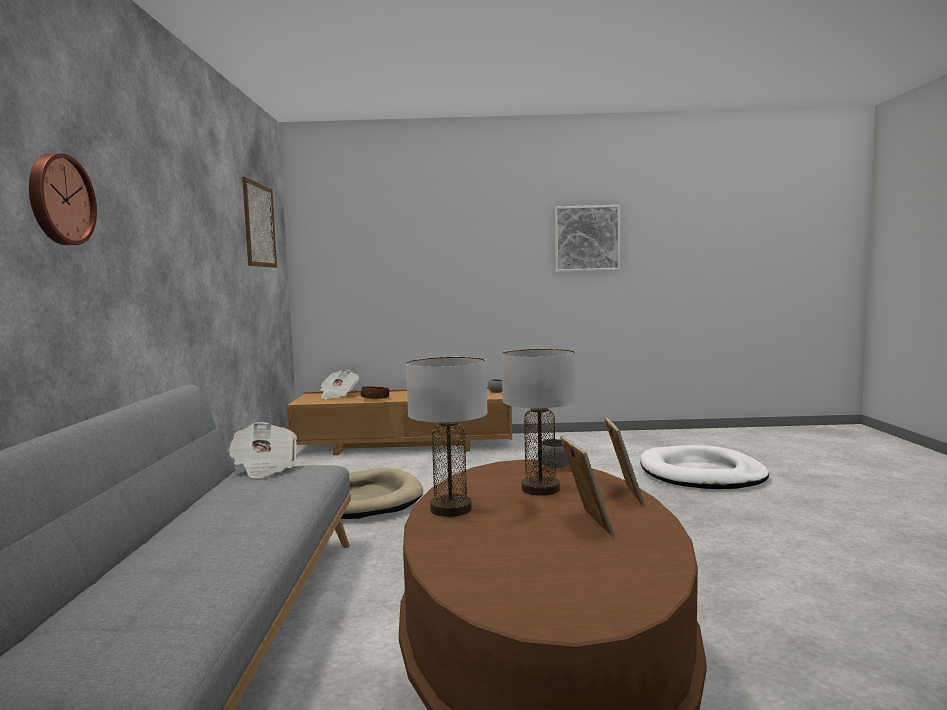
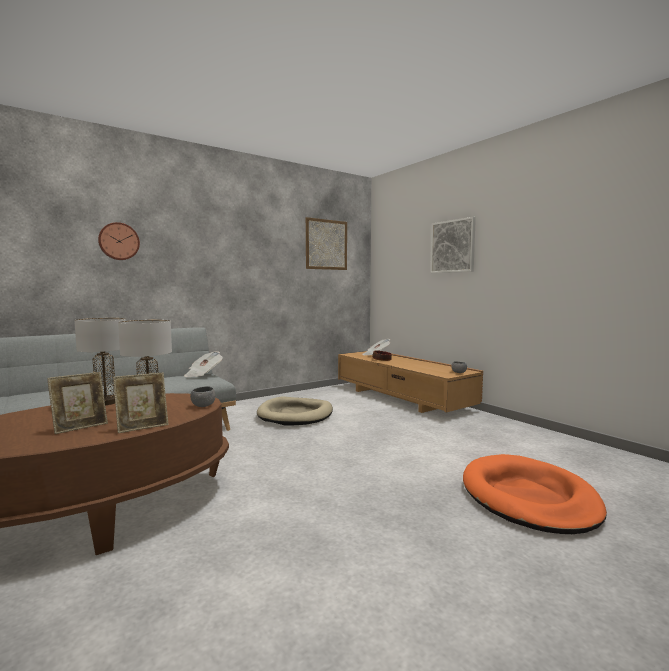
camera: 55 degrees right, 0 degrees up
picture [554,205,620,272] -> picture moved to [430,217,476,273]
white dog bed [640,445,769,489] -> orange dog bed [463,454,607,534]

